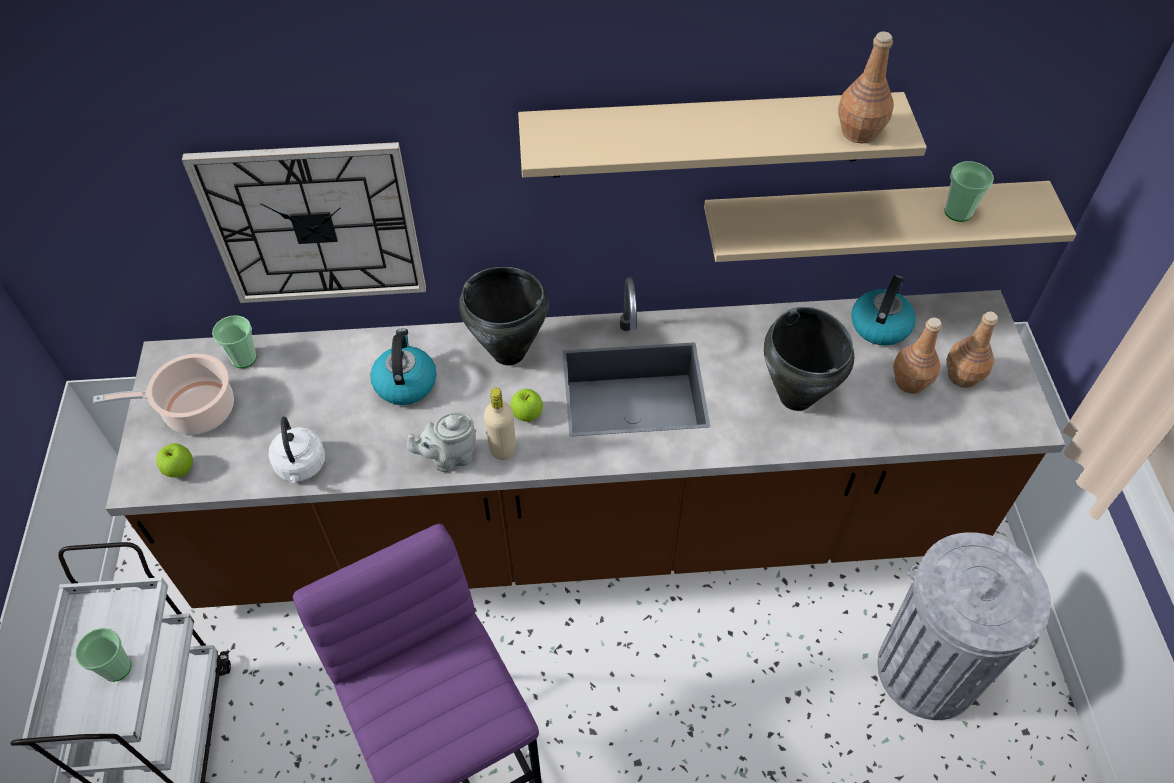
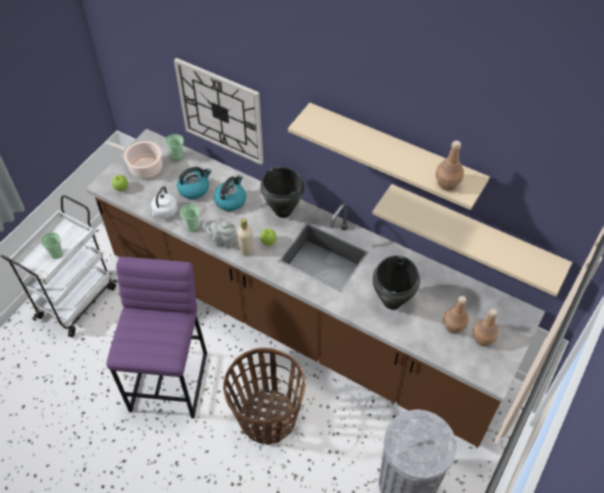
camera: 35 degrees right, 0 degrees up
kettle [851,275,916,346] -> kettle moved to [177,167,211,199]
cup [944,161,994,222] -> cup moved to [180,204,200,231]
none -> basket [223,348,306,445]

